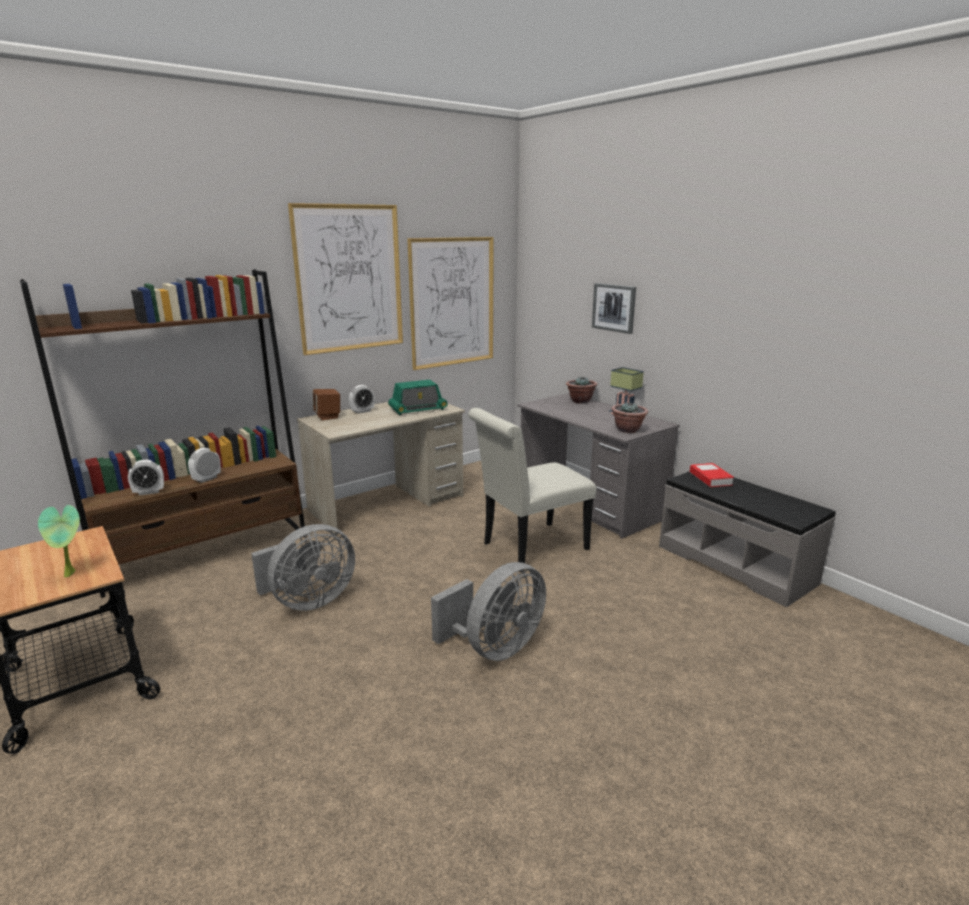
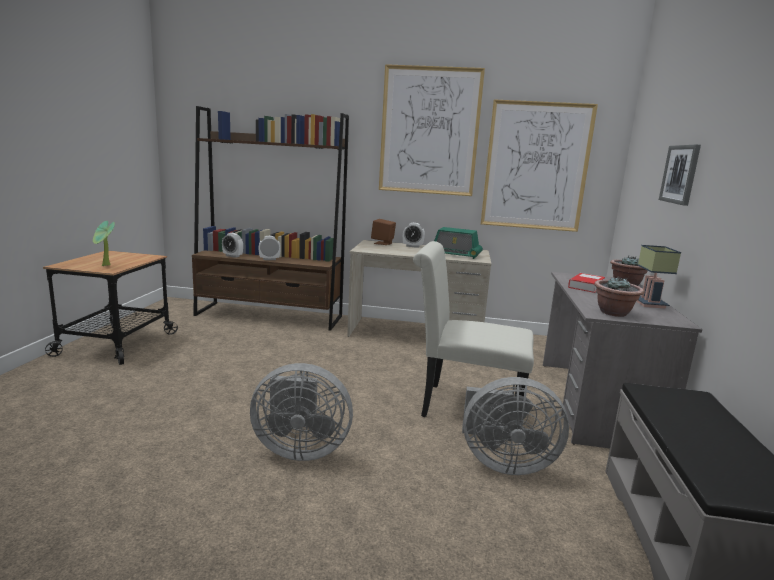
camera: 45 degrees right, 5 degrees down
grey fan [251,524,355,611] -> grey fan moved to [462,377,569,475]
book [690,463,734,487] -> book moved to [568,273,605,293]

